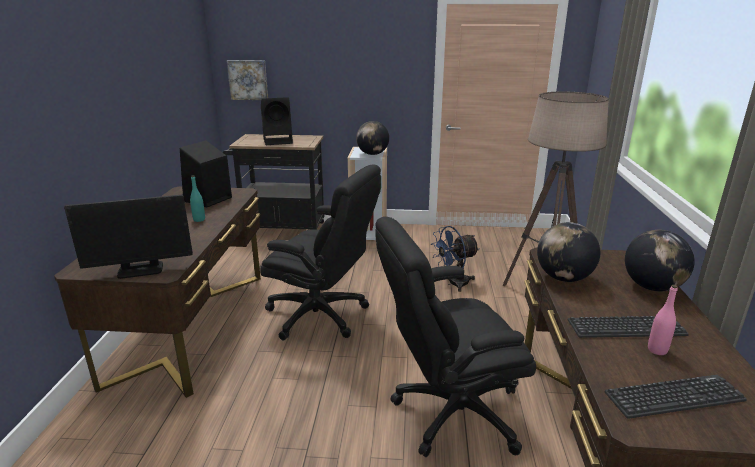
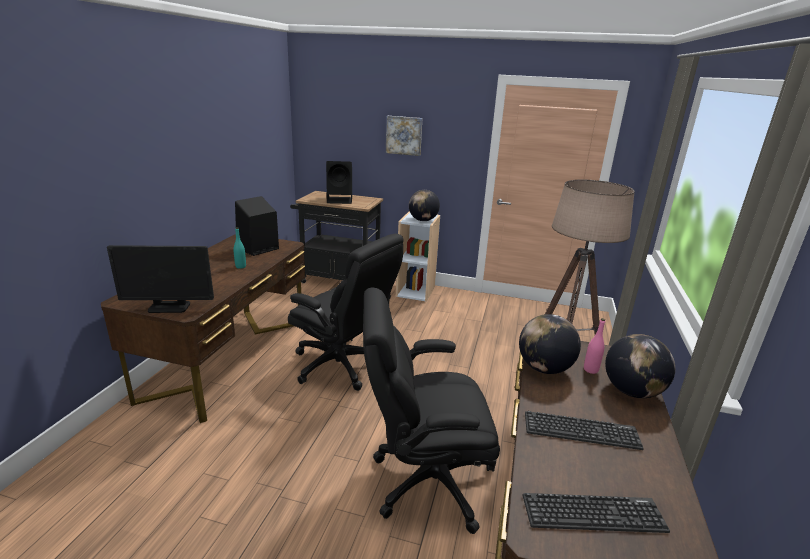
camera: 10 degrees right, 0 degrees up
picture [227,60,268,100] -> picture moved to [386,116,423,156]
blue fan [431,226,479,292] -> none
pink bottle [648,285,677,355] -> pink bottle moved to [584,318,605,374]

